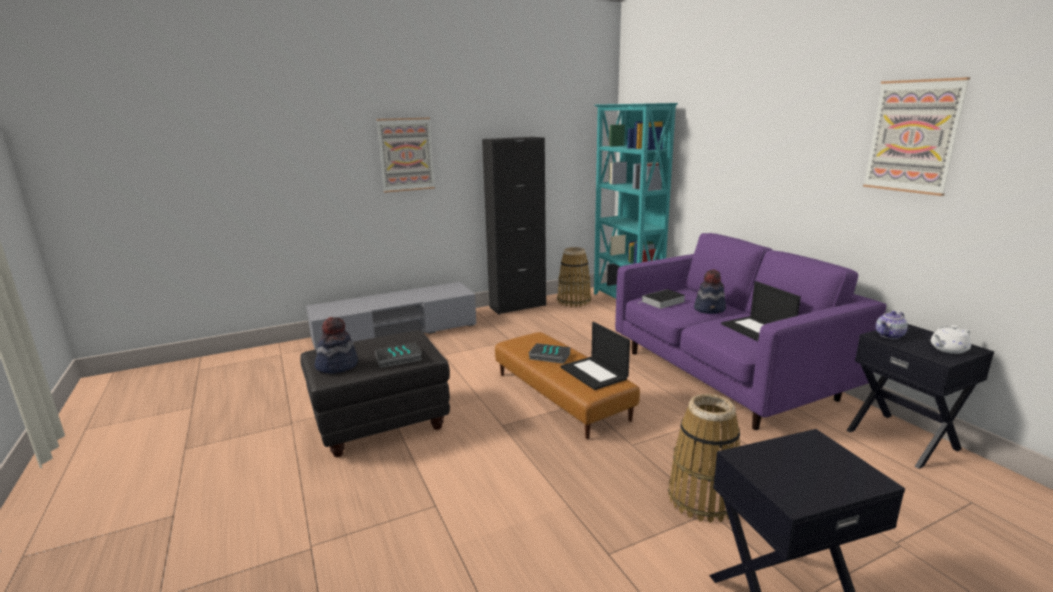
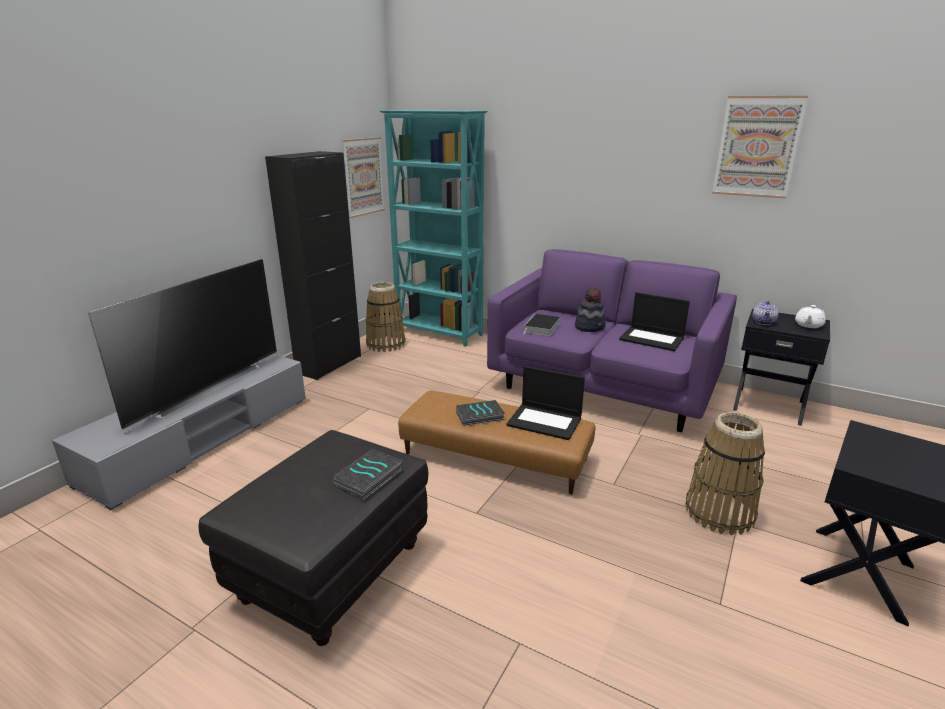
camera: 35 degrees left, 5 degrees up
hat [315,317,358,374] -> none
picture [377,118,435,193] -> picture moved to [342,137,385,218]
none -> television [88,259,277,429]

